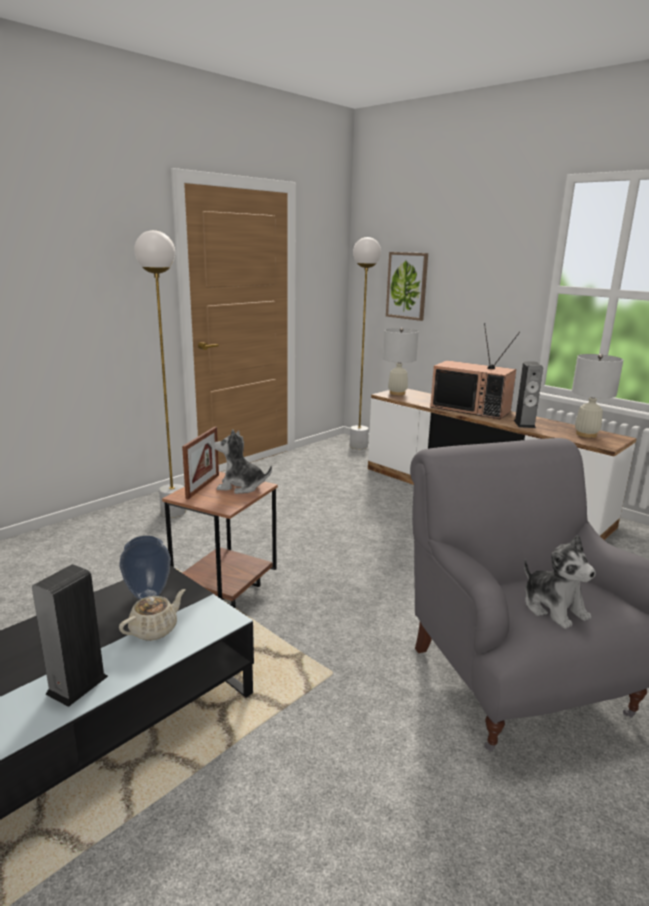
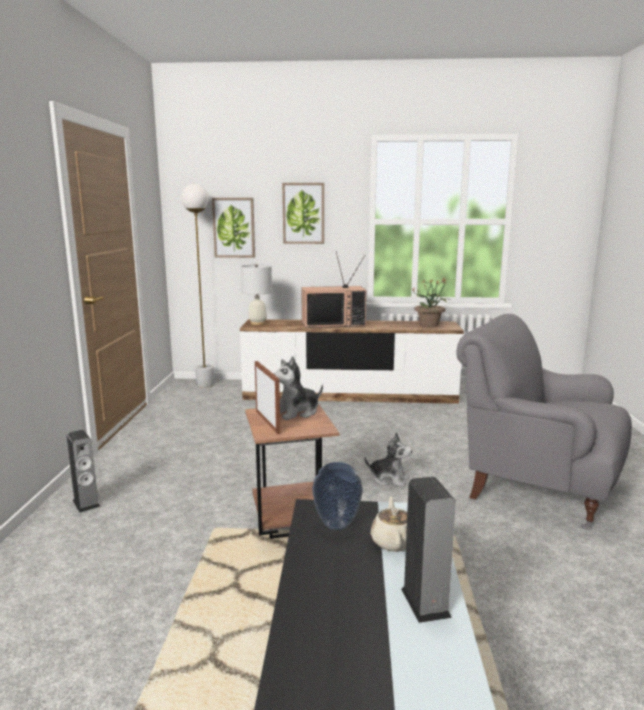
camera: 40 degrees left, 5 degrees down
white floor lamp [134,230,186,518] -> none
speaker [514,361,543,428] -> speaker moved to [66,430,100,513]
plush toy [524,535,596,629] -> plush toy moved to [364,432,412,487]
white table lamp [572,354,623,438] -> potted plant [412,278,450,327]
none -> picture [282,183,324,244]

